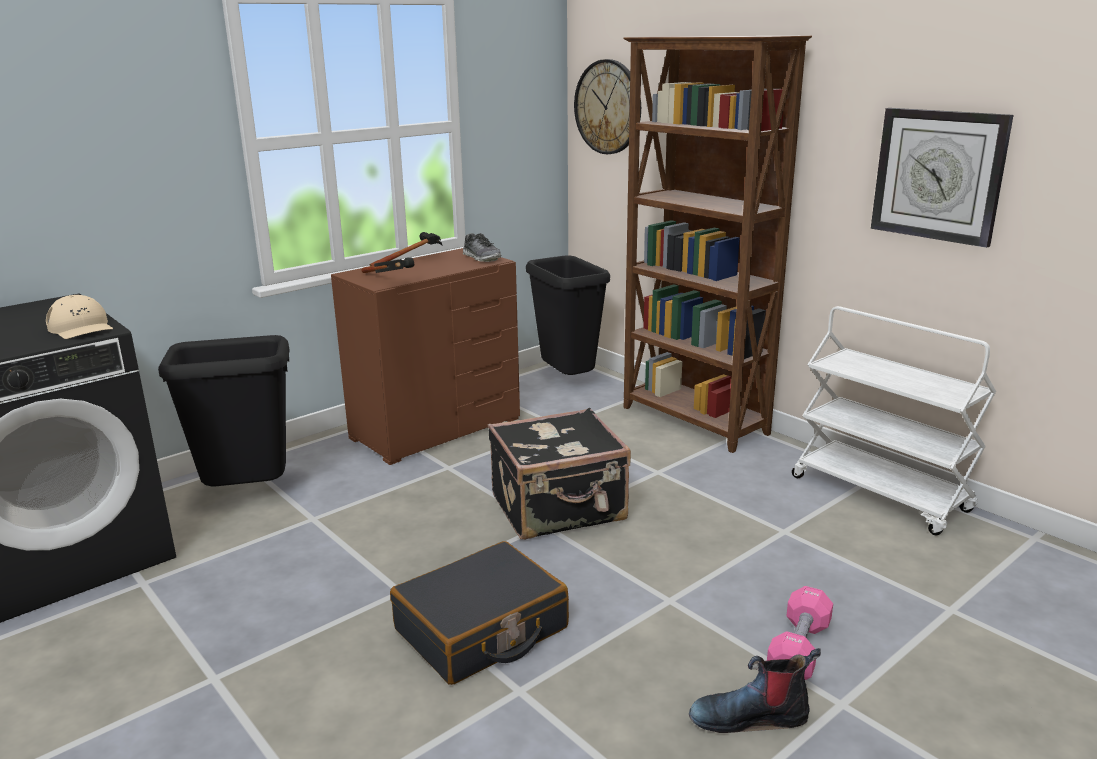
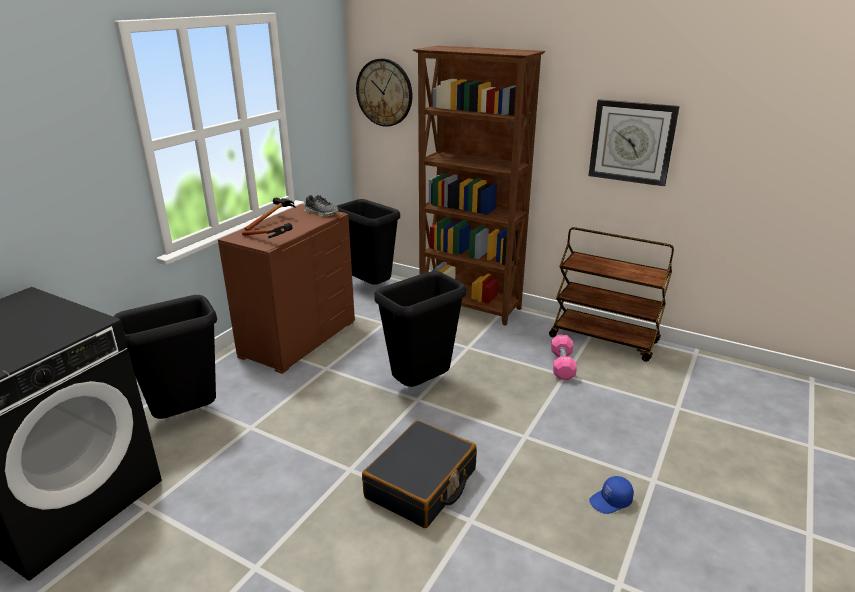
camera: 20 degrees left, 5 degrees up
beige cap [46,295,113,339] -> none
black suitcase [488,408,631,540] -> black trash can [374,271,466,387]
boot [689,648,821,733] -> blue cap [590,476,634,514]
pink dumbbell [767,586,833,680] -> pink dumbbell moved to [551,335,577,380]
white cart [792,306,996,535] -> brown cart [549,227,674,362]

